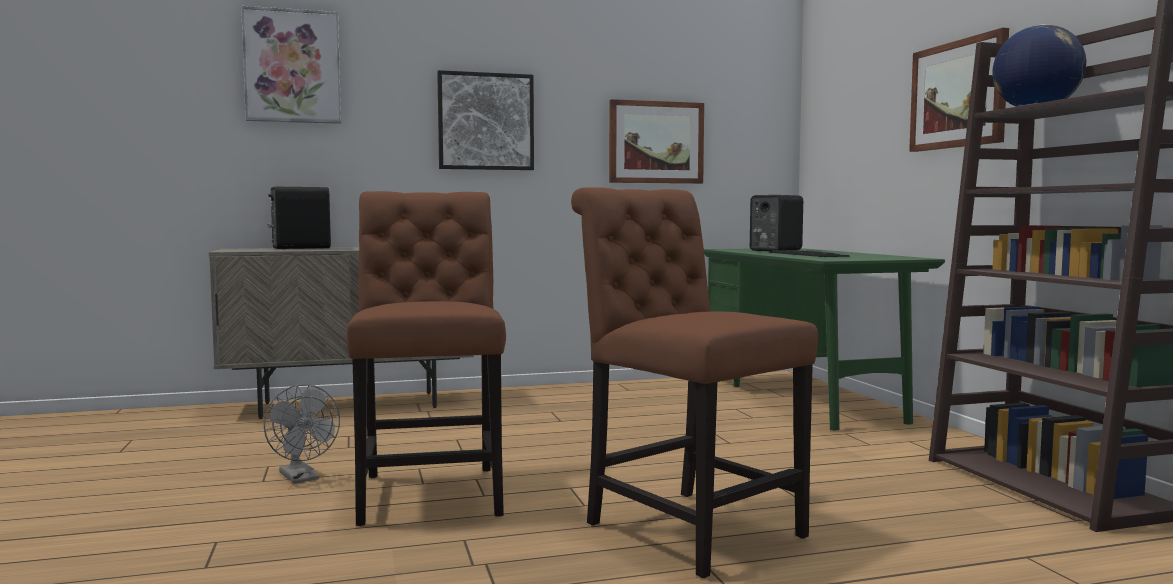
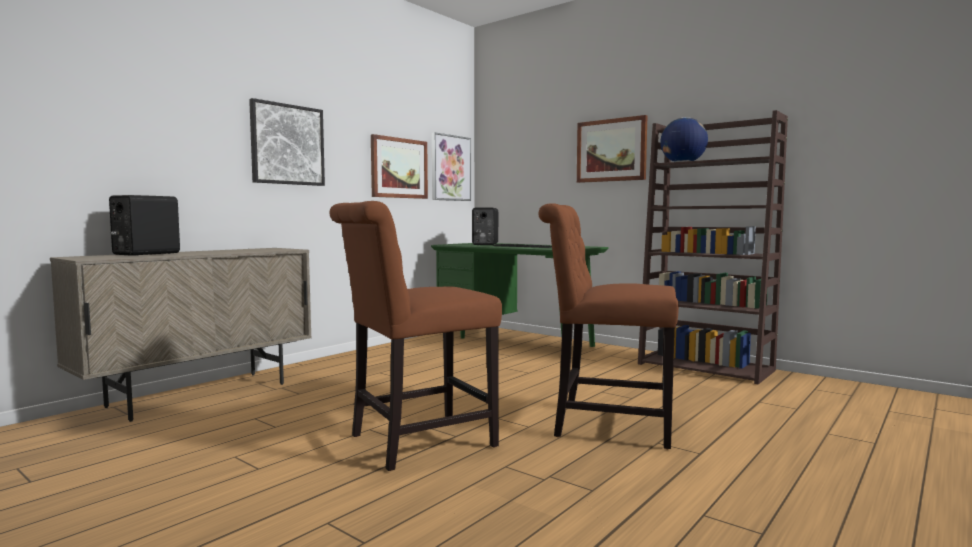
camera: 35 degrees left, 0 degrees up
picture [241,6,341,124] -> picture moved to [432,132,471,201]
grey fan [264,384,340,484] -> none
brown chair [346,191,506,526] -> brown chair turned 75 degrees counterclockwise [330,201,502,471]

